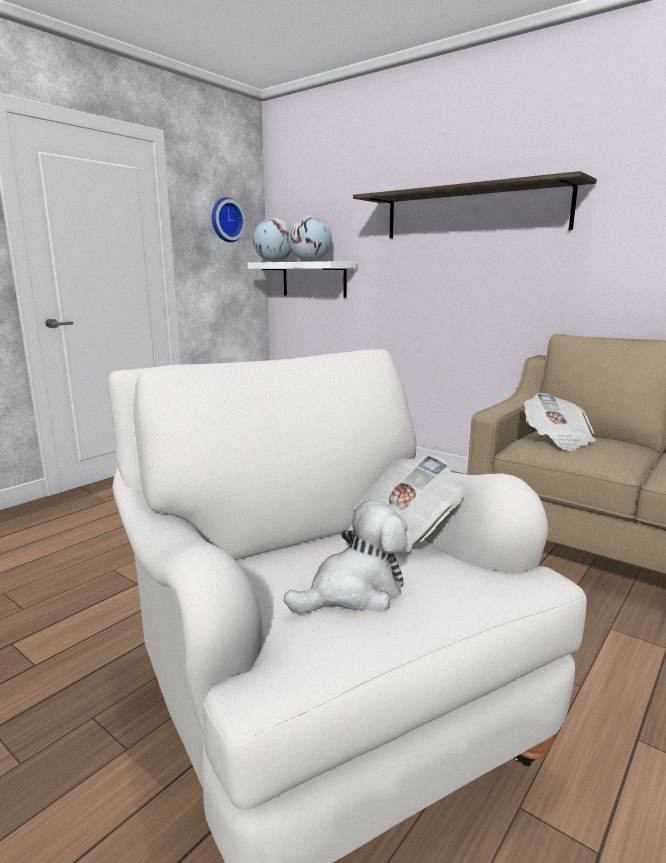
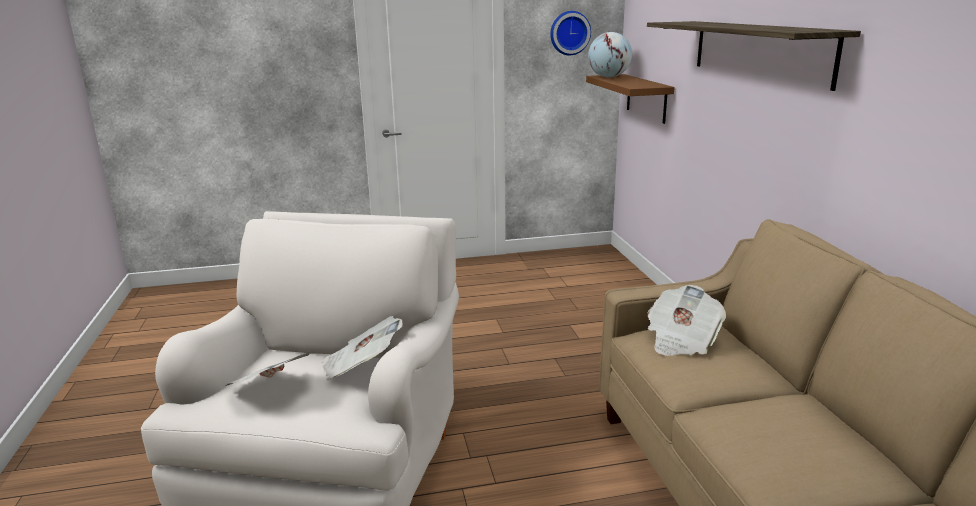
camera: 40 degrees right, 5 degrees up
white shelf [248,261,357,298] -> brown shelf [586,74,675,124]
plush toy [284,501,408,613] -> newspaper [226,353,310,386]
globe [288,215,332,262] -> none

